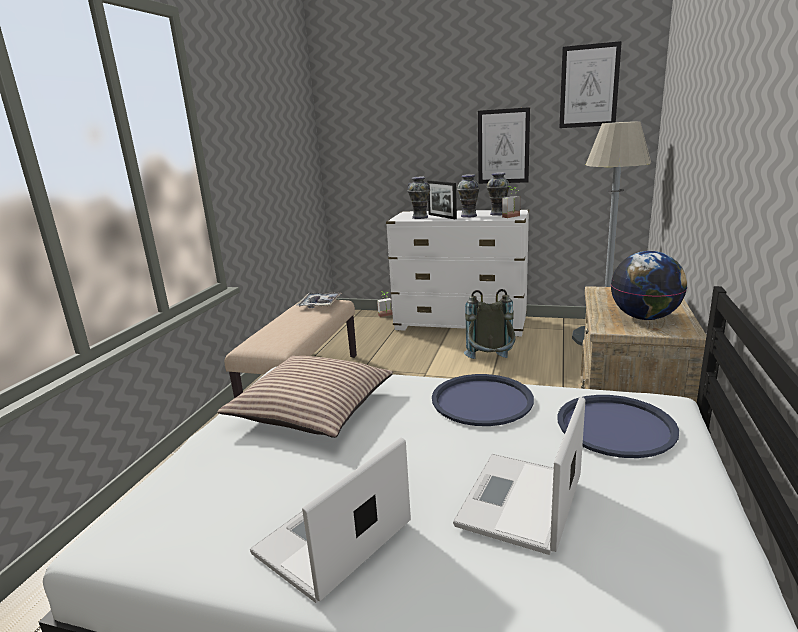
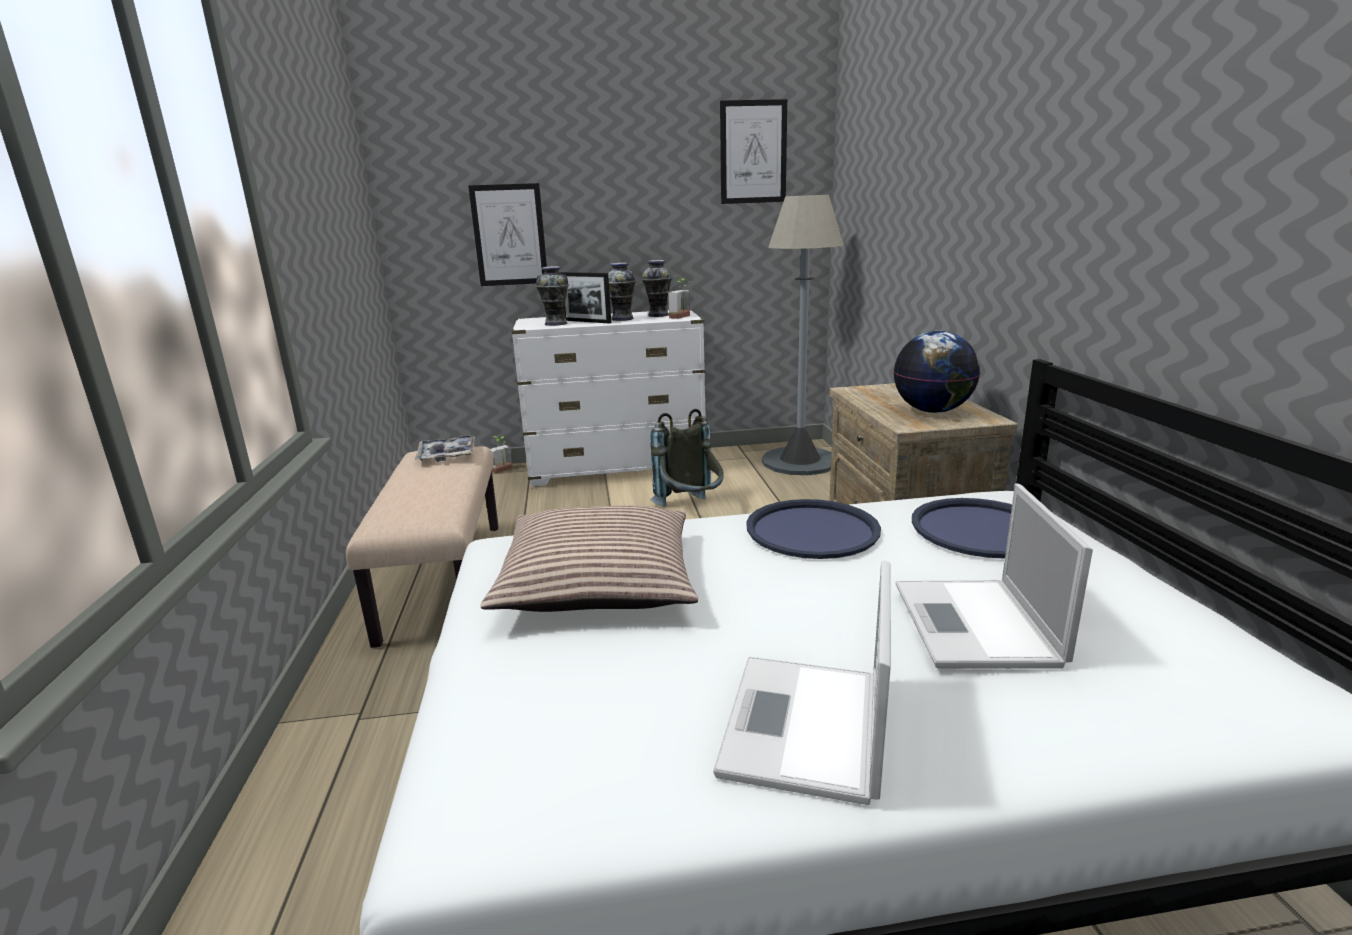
camera: 25 degrees left, 0 degrees up
picture [478,107,530,184] -> picture moved to [468,183,547,286]

